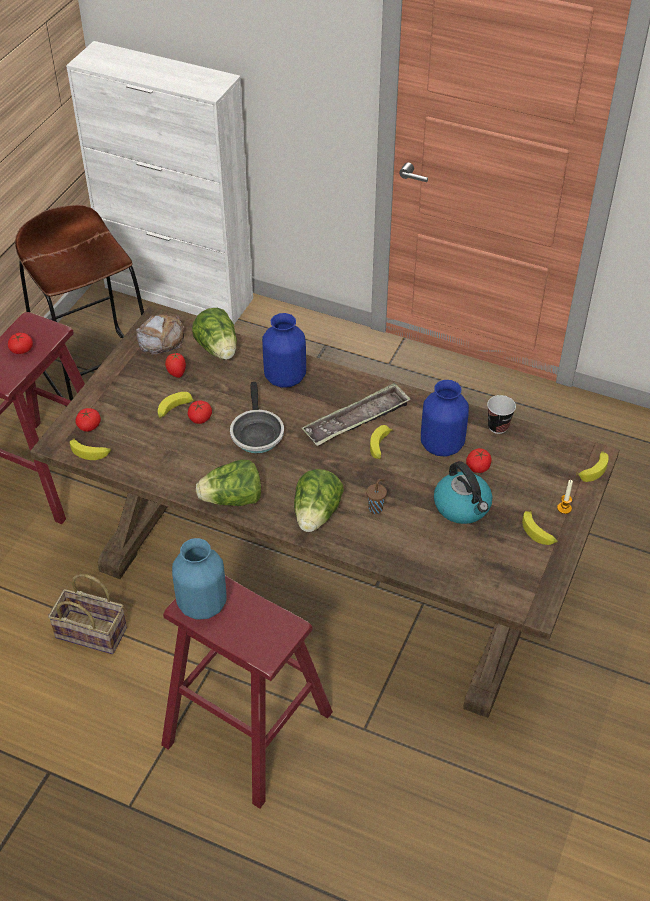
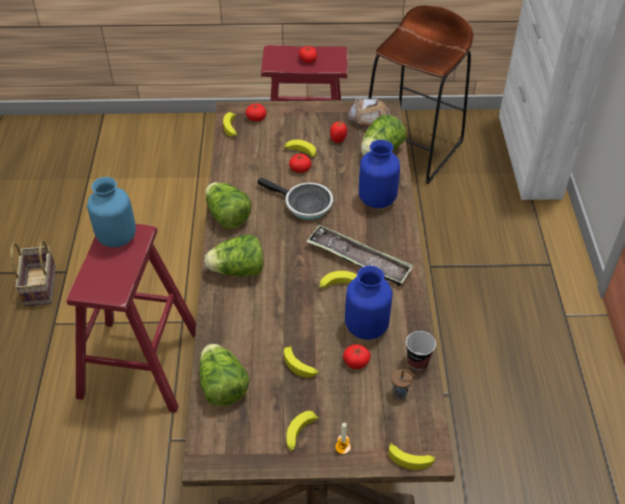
camera: 65 degrees right, 0 degrees up
basket [48,574,127,654] -> basket moved to [10,240,56,306]
frying pan [230,382,284,453] -> frying pan turned 120 degrees counterclockwise [258,177,333,220]
brown cup [366,479,387,514] -> brown cup moved to [391,369,415,399]
kettle [434,461,492,524] -> banana [284,345,319,377]
none -> lettuce [199,344,249,406]

